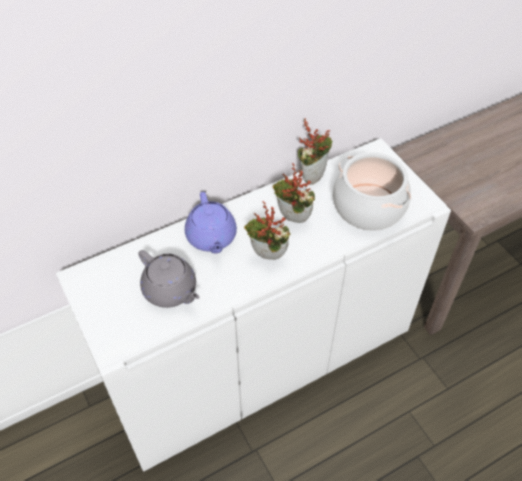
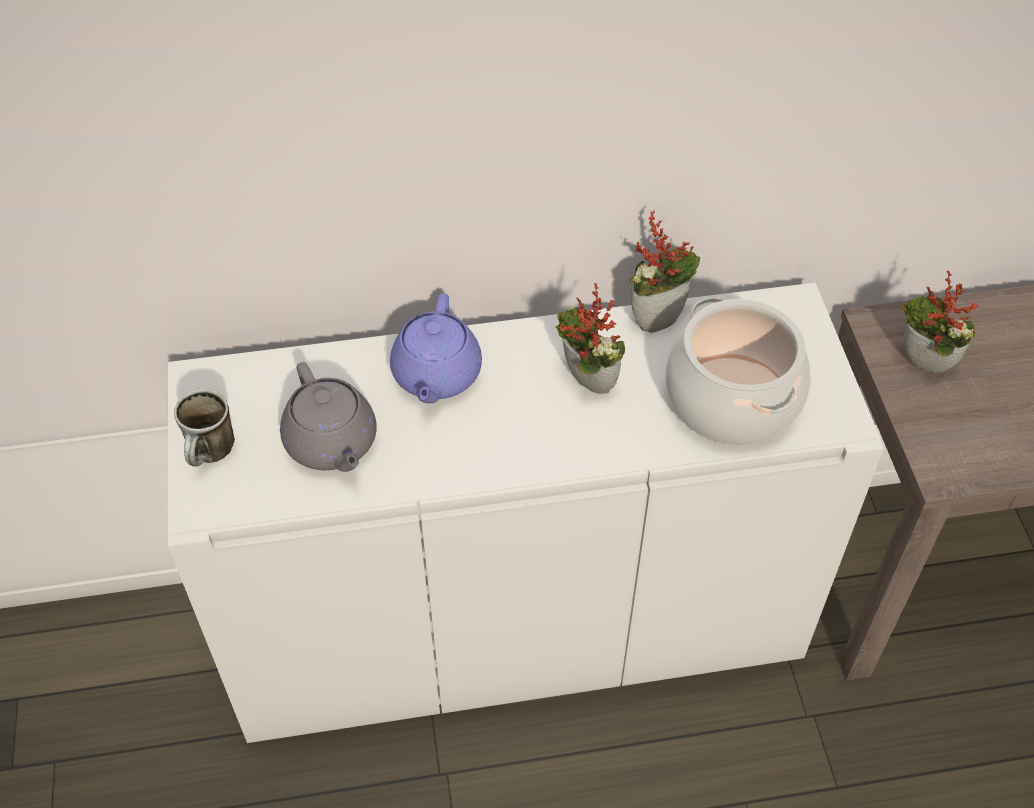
camera: 20 degrees right, 0 degrees up
potted plant [244,201,291,260] -> potted plant moved to [903,270,979,373]
none -> mug [174,389,235,467]

